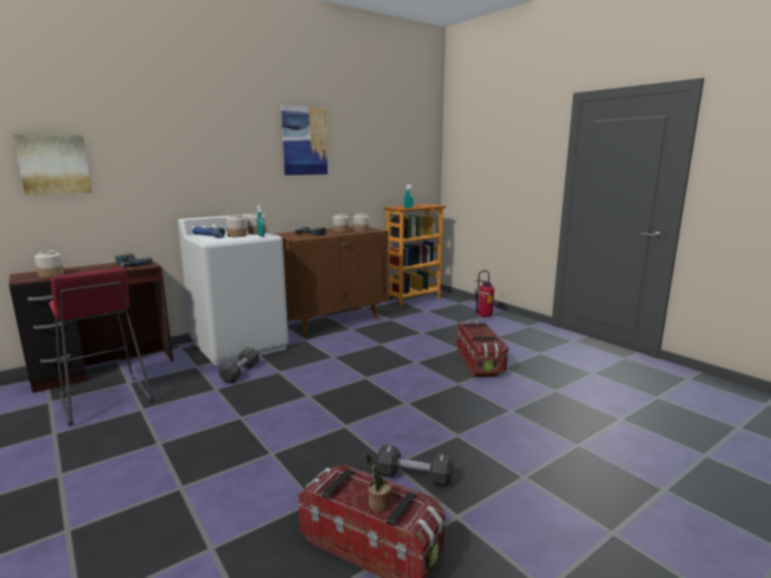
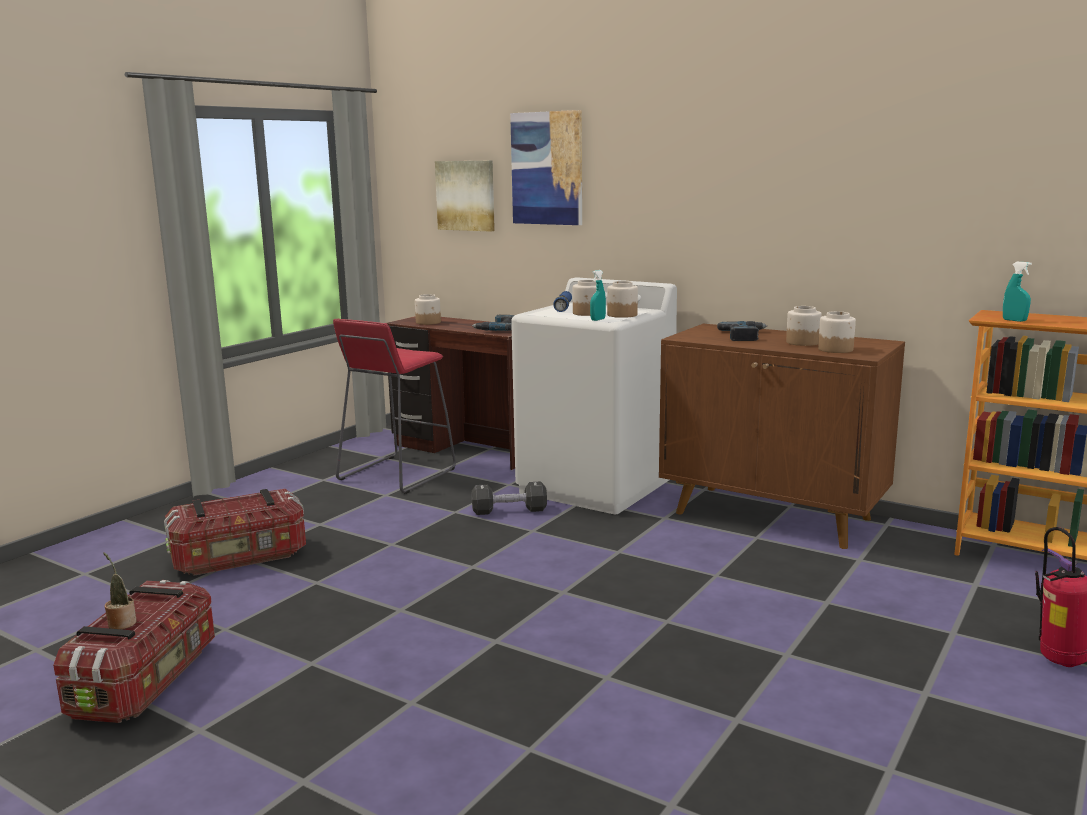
camera: 70 degrees right, 0 degrees up
picture [281,105,329,175] -> picture moved to [510,110,582,225]
black dumbbell [376,445,453,486] -> none
storage box [457,321,509,377] -> storage box moved to [164,489,306,576]

